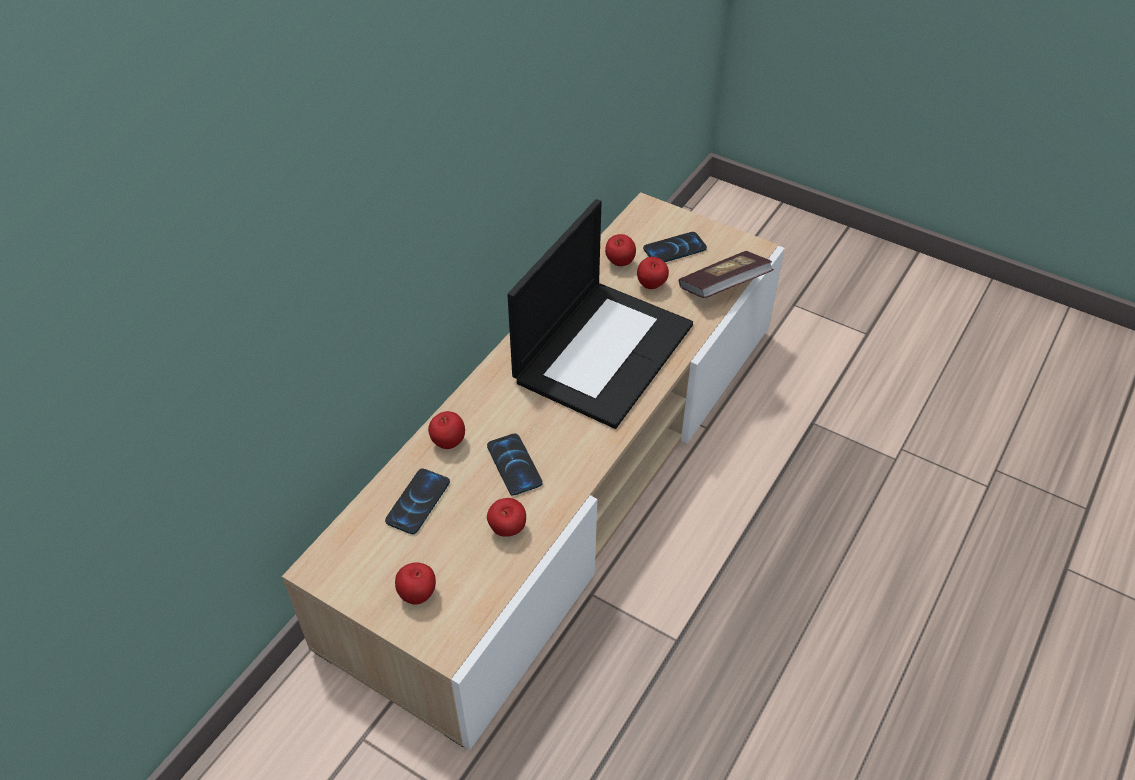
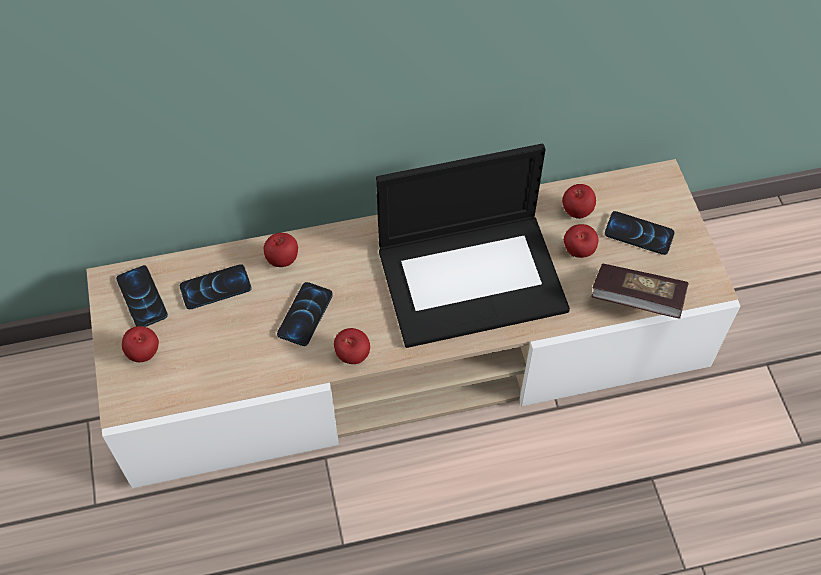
camera: 45 degrees right, 10 degrees up
apple [487,498,526,537] -> apple moved to [334,328,370,364]
none -> phone [116,265,168,327]

